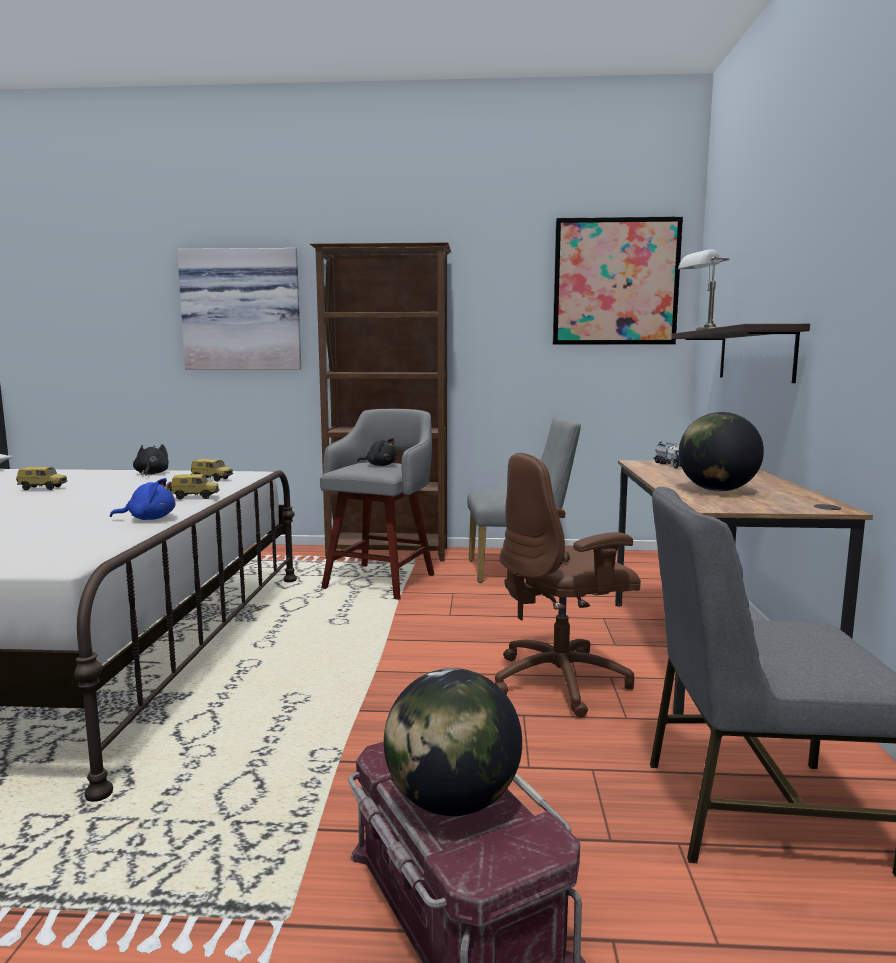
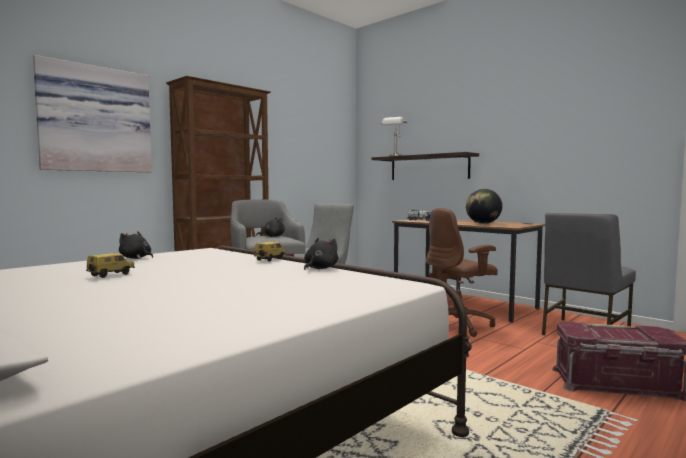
camera: 50 degrees left, 5 degrees down
blue plush toy [110,478,176,520] -> black plush toy [304,238,338,270]
toy car [191,459,233,482] -> none
globe [384,668,522,816] -> none
brown office chair [495,453,641,718] -> brown office chair turned 45 degrees clockwise [426,208,498,337]
picture [553,216,683,345] -> none

